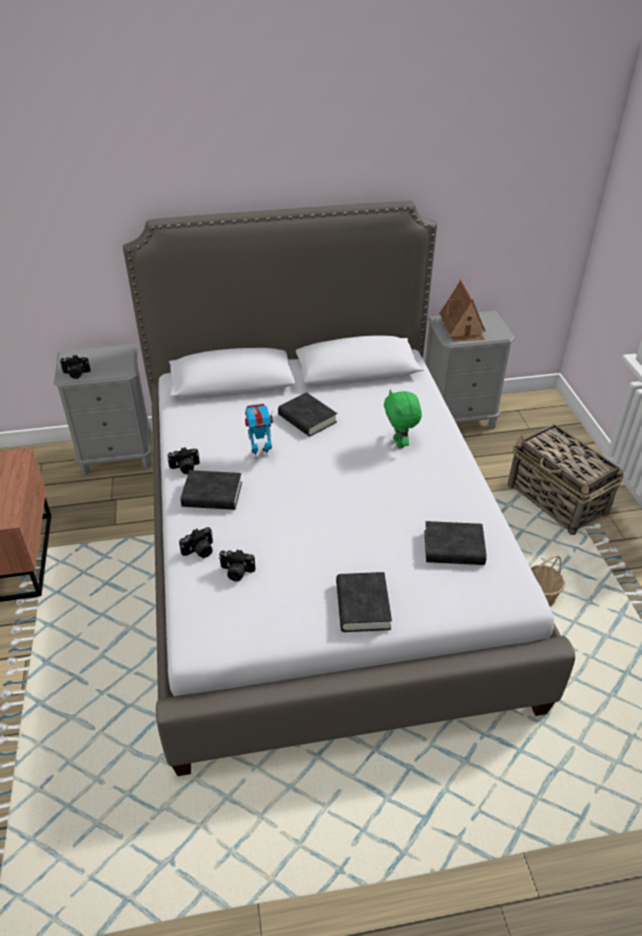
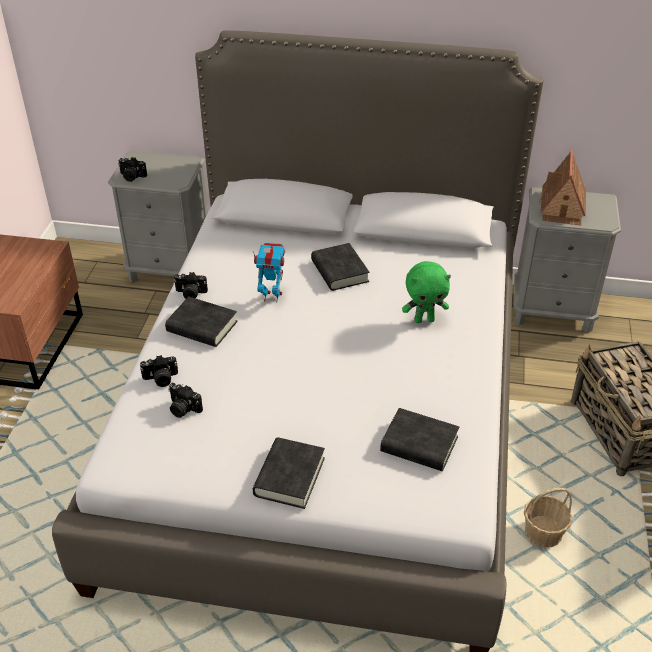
camera: 20 degrees right, 0 degrees up
green plush toy [384,389,422,448] -> green plush toy turned 105 degrees counterclockwise [402,261,451,323]

